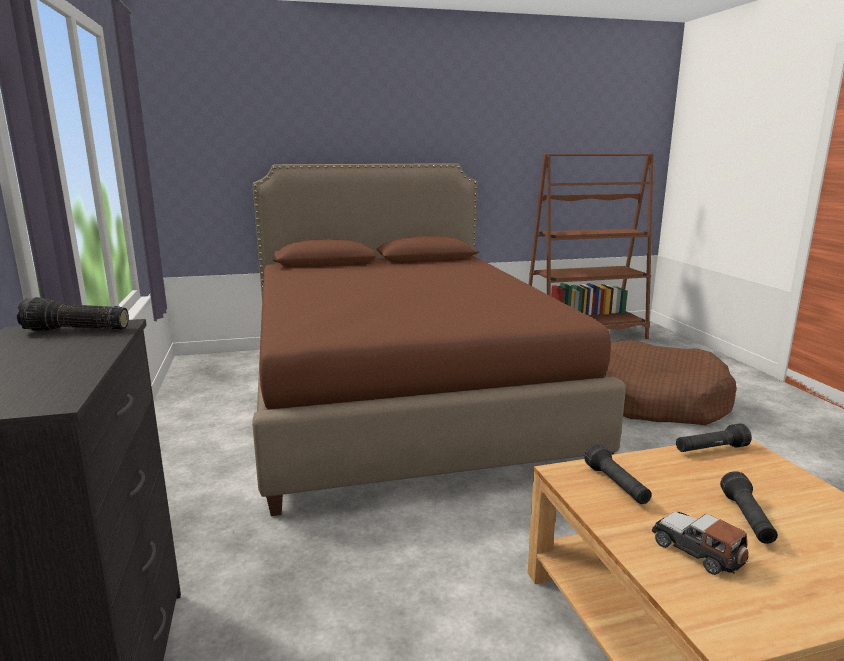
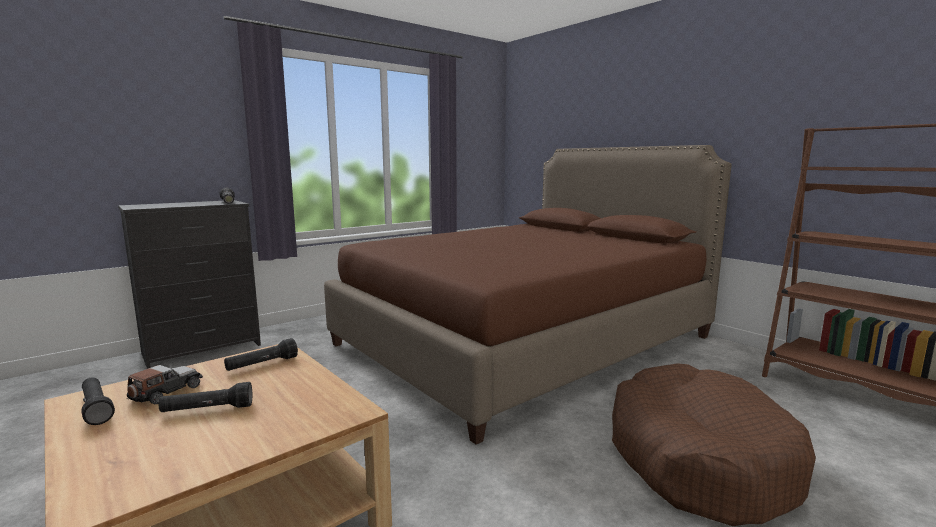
camera: 65 degrees right, 5 degrees down
black flashlight [676,423,752,452] -> black flashlight moved to [81,377,115,425]

